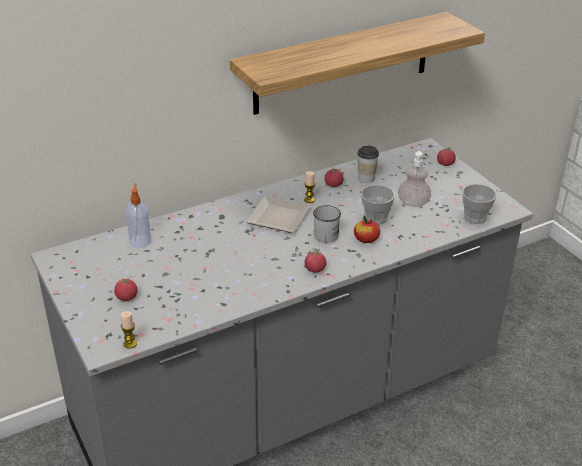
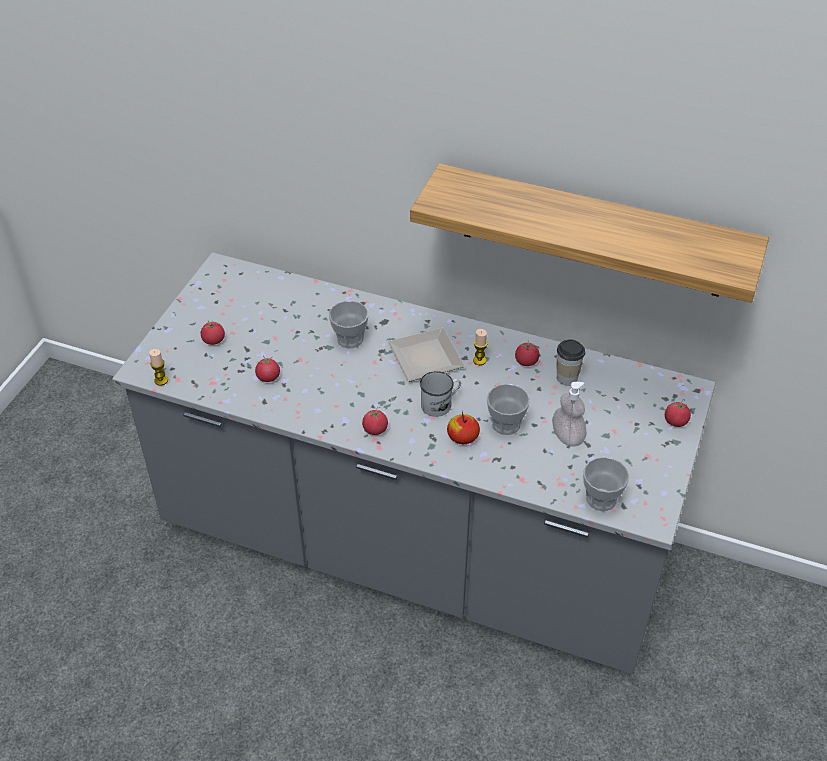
camera: 50 degrees right, 10 degrees up
soap dispenser [126,183,152,248] -> none
none -> tomato [255,356,280,382]
none -> cup [329,301,368,348]

